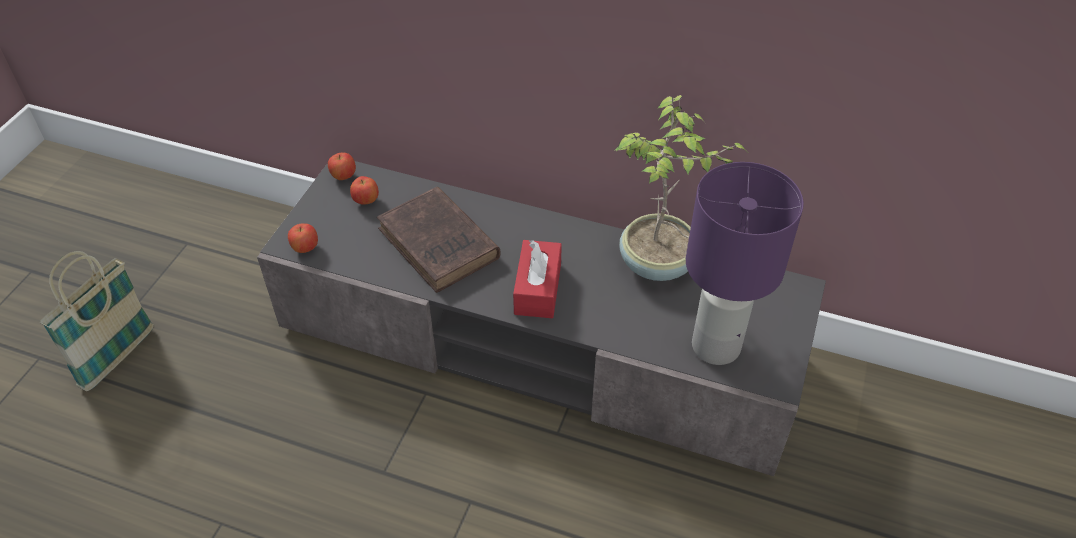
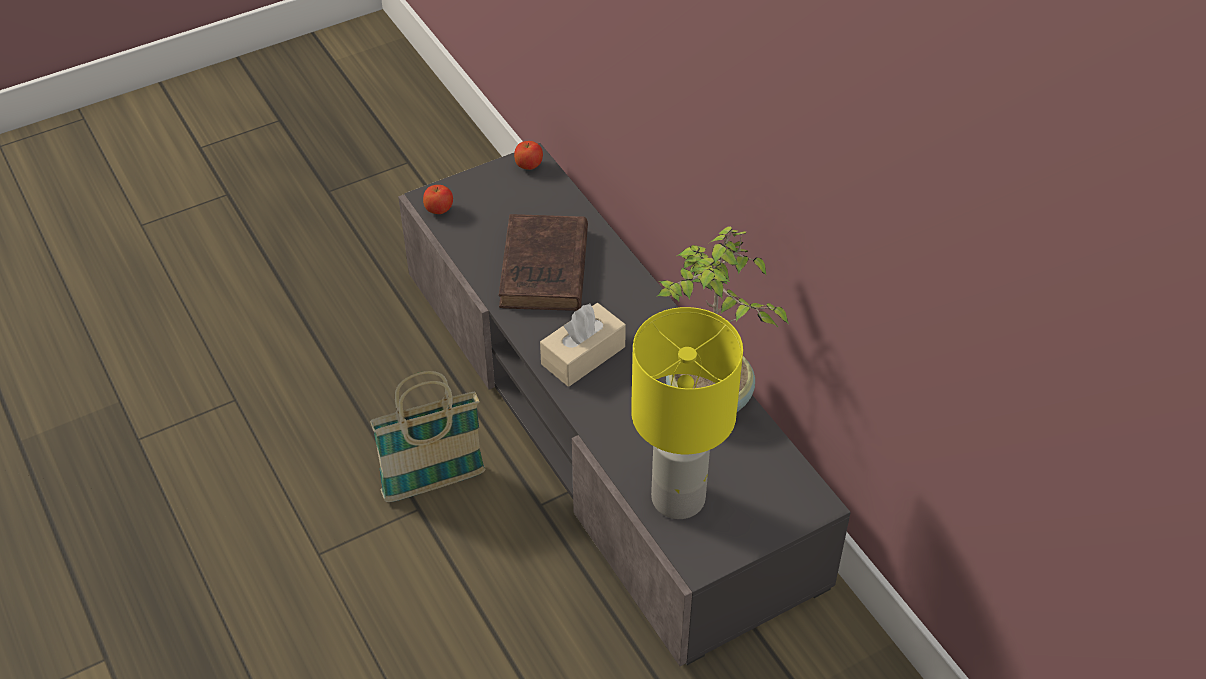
camera: 40 degrees right, 0 degrees up
basket [40,251,154,391] -> basket moved to [370,371,485,502]
apple [350,176,379,205] -> none
red tissue box [513,240,562,318] -> beige tissue box [540,303,626,387]
purple table lamp [686,162,804,365] -> yellow table lamp [631,307,743,519]

